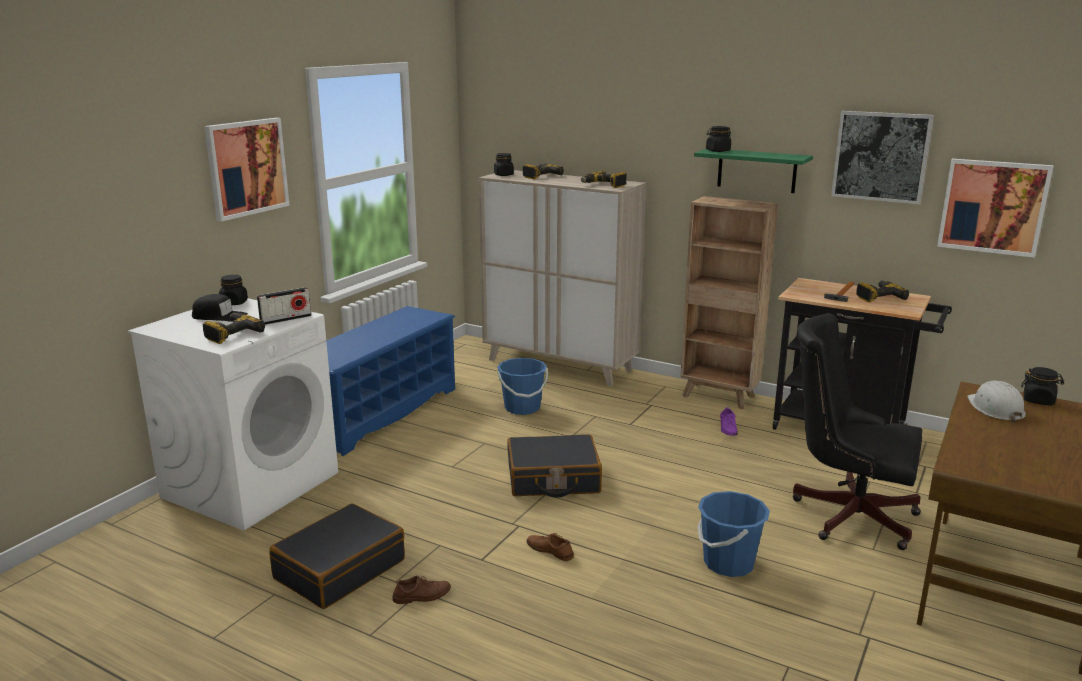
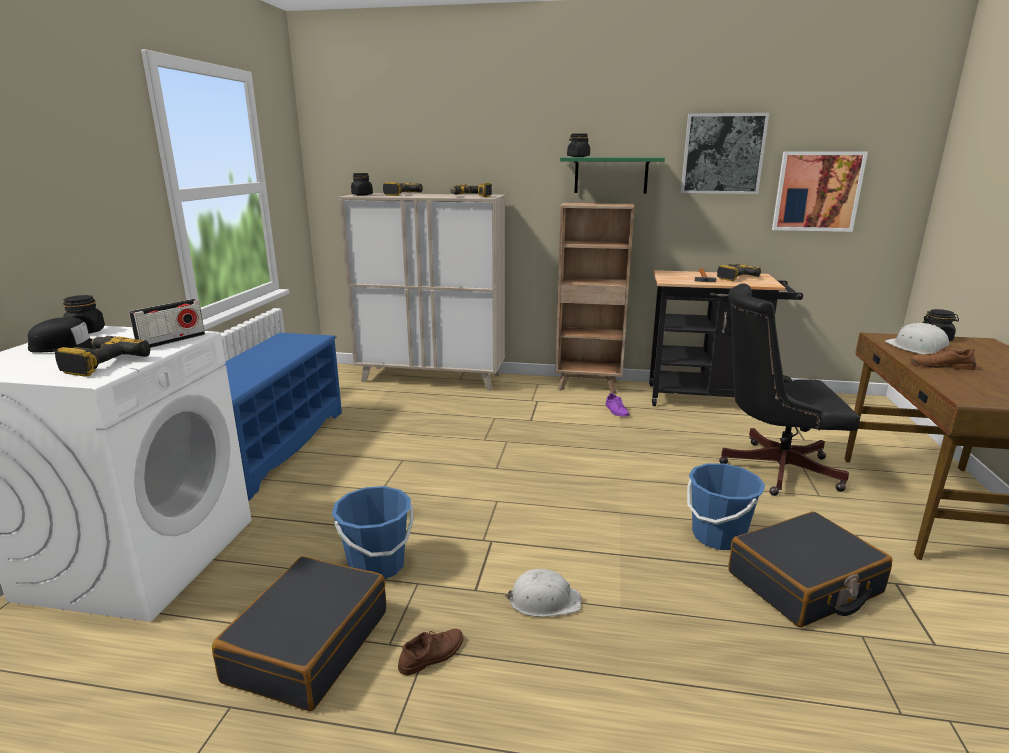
camera: 20 degrees left, 0 degrees up
picture [204,118,290,222] -> none
blue bucket [497,358,548,415] -> blue bucket moved to [332,486,414,579]
black suitcase [507,434,602,498] -> black suitcase moved to [728,511,892,627]
brown shoe [527,533,574,561] -> brown shoe moved to [910,345,976,370]
none -> white hard hat [505,569,581,617]

